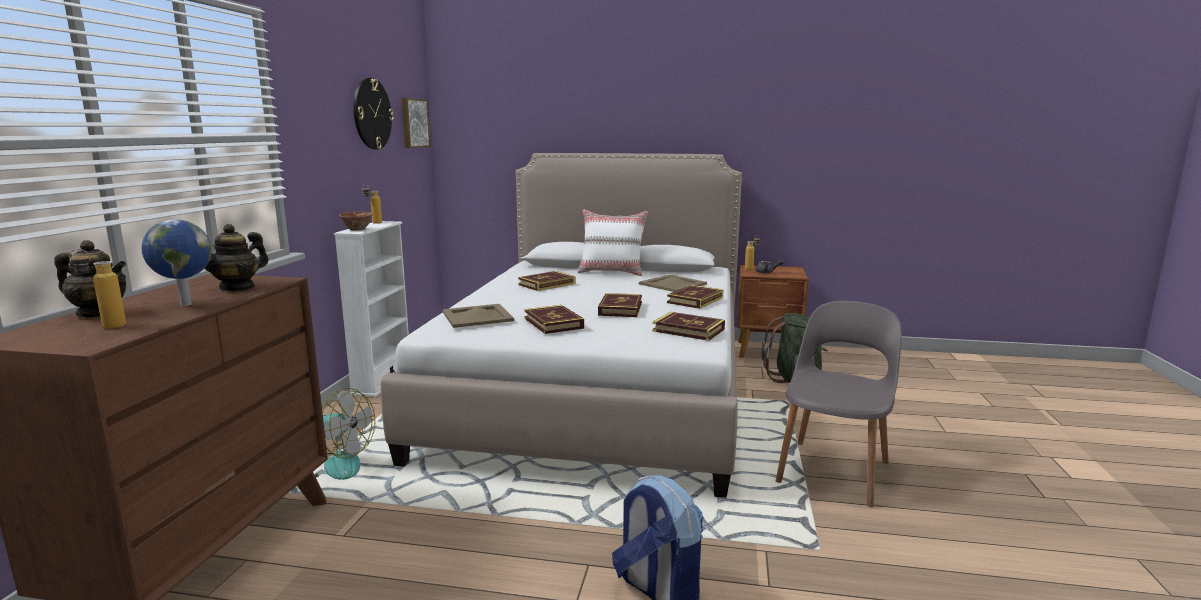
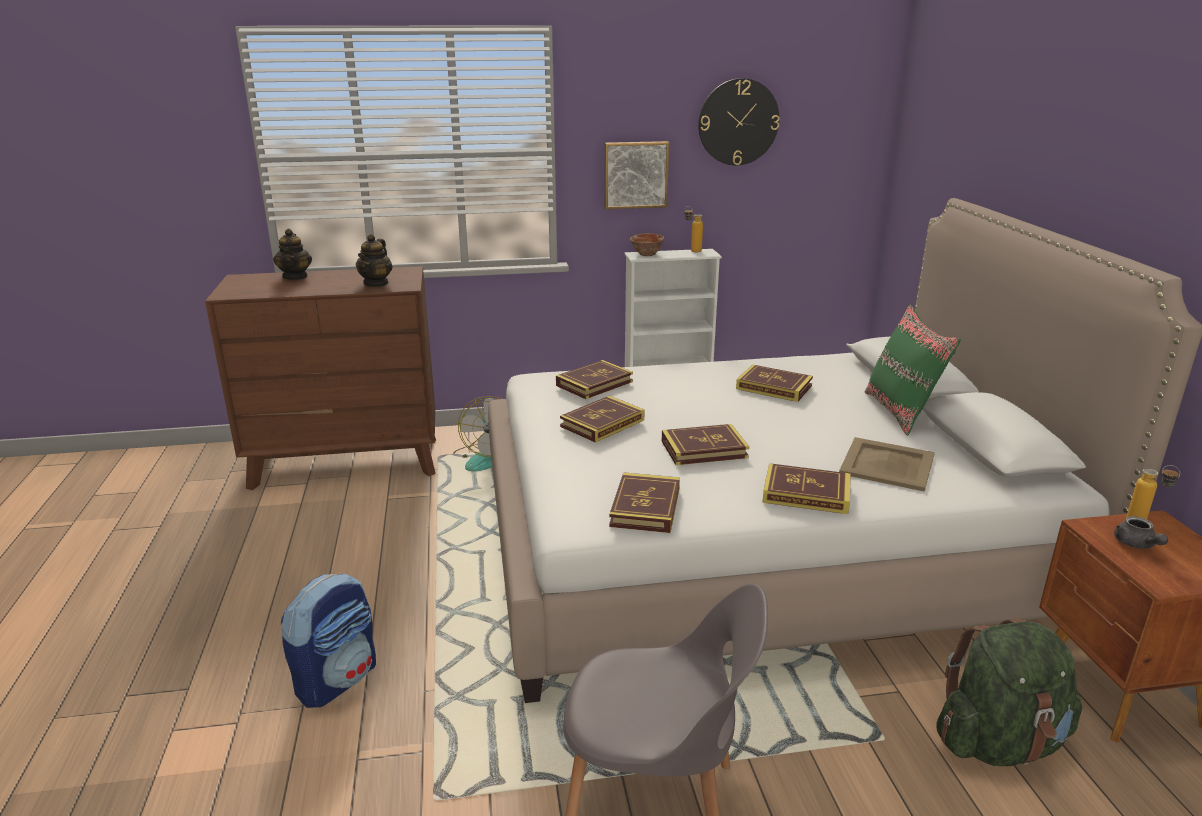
camera: 70 degrees right, 10 degrees up
bottle [69,249,126,329] -> none
globe [141,219,212,306] -> none
teapot [205,224,268,292] -> teapot turned 90 degrees counterclockwise [356,234,393,287]
picture [401,98,431,148] -> picture moved to [604,141,669,209]
beige tray [442,304,514,328] -> book [556,360,633,399]
white pillow [578,210,648,276] -> green pillow [864,305,961,435]

